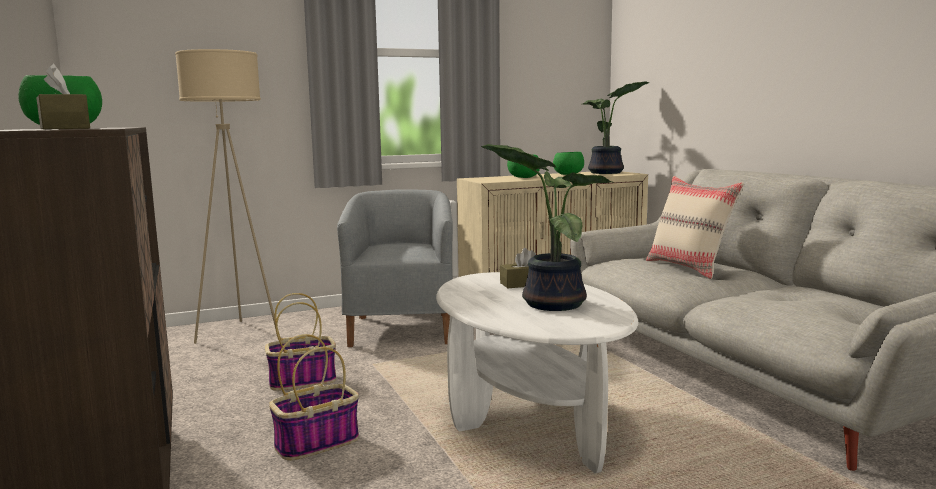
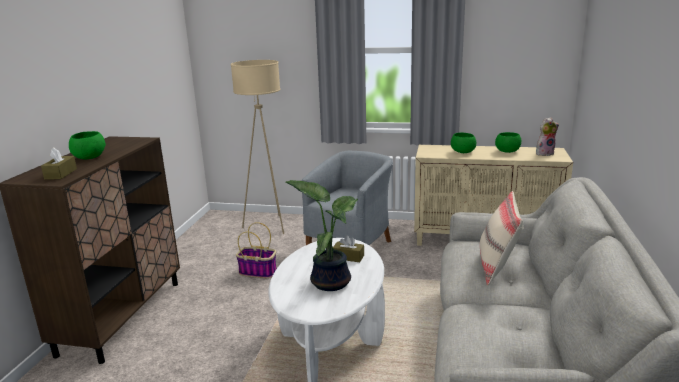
camera: 35 degrees right, 10 degrees up
basket [269,334,359,461] -> none
potted plant [583,81,650,174] -> plush toy [536,117,559,156]

